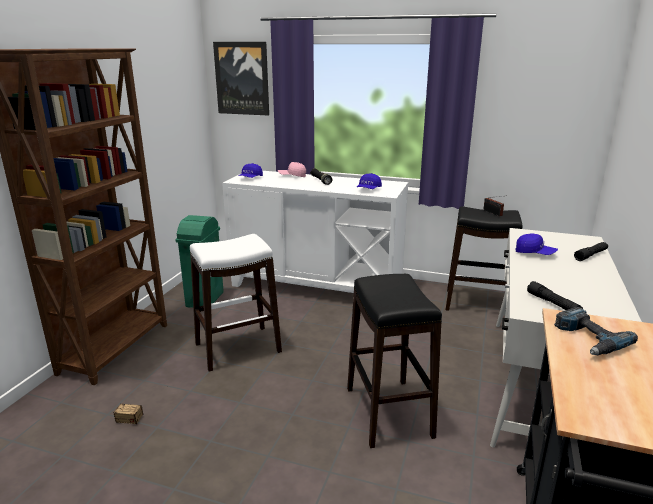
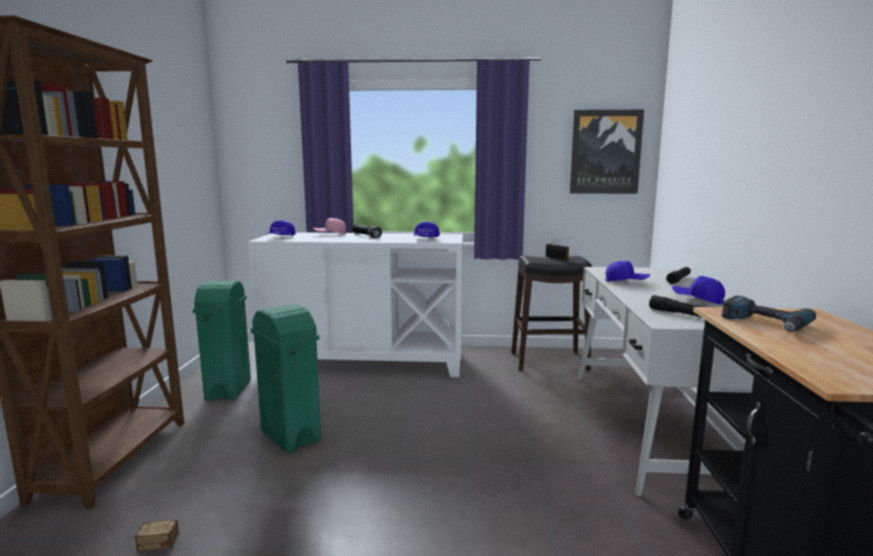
camera: 15 degrees left, 10 degrees down
white stool [190,234,282,372] -> green trash can [251,304,321,453]
picture [213,42,269,116] -> picture moved to [570,110,644,194]
black stool [347,274,442,448] -> none
none -> blue cap [672,276,725,305]

